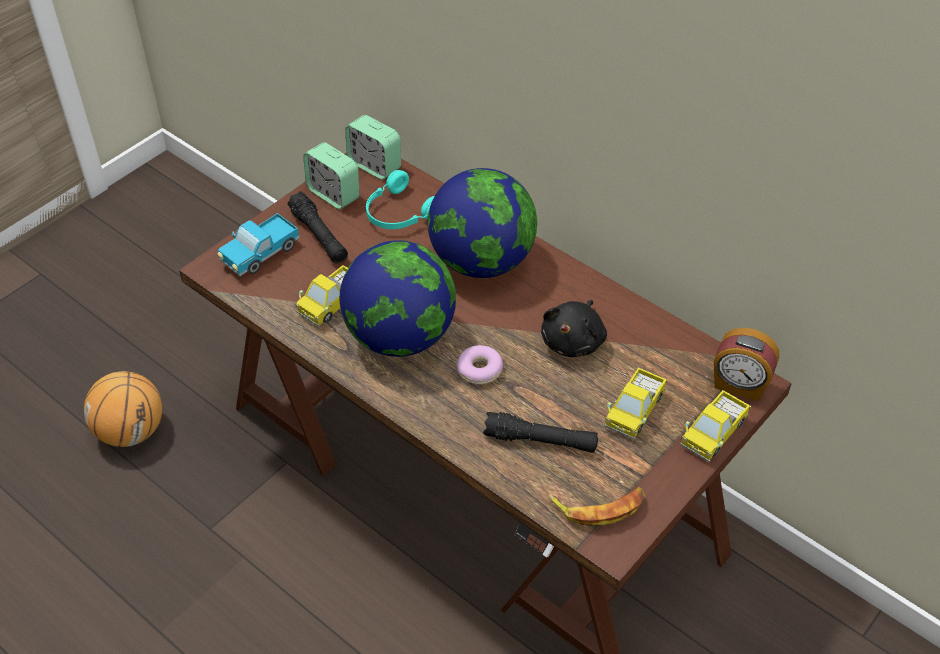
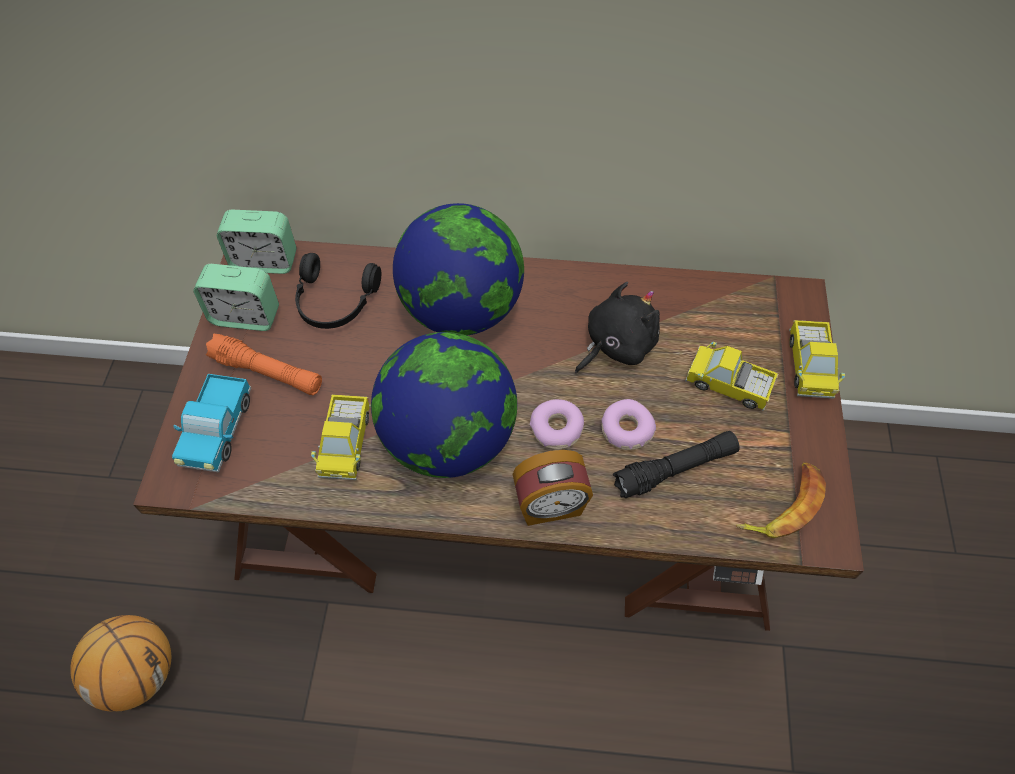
camera: 35 degrees left, 10 degrees up
black flashlight [288,191,348,263] -> orange flashlight [206,334,322,395]
turquoise headphones [366,170,434,229] -> black headphones [295,253,381,329]
black plush toy [541,300,607,357] -> black plush toy turned 120 degrees counterclockwise [575,282,660,373]
toy truck [605,367,667,440] -> toy truck turned 120 degrees clockwise [685,342,778,411]
alarm clock [714,328,779,402] -> alarm clock moved to [512,450,593,526]
none -> donut [602,399,656,450]

